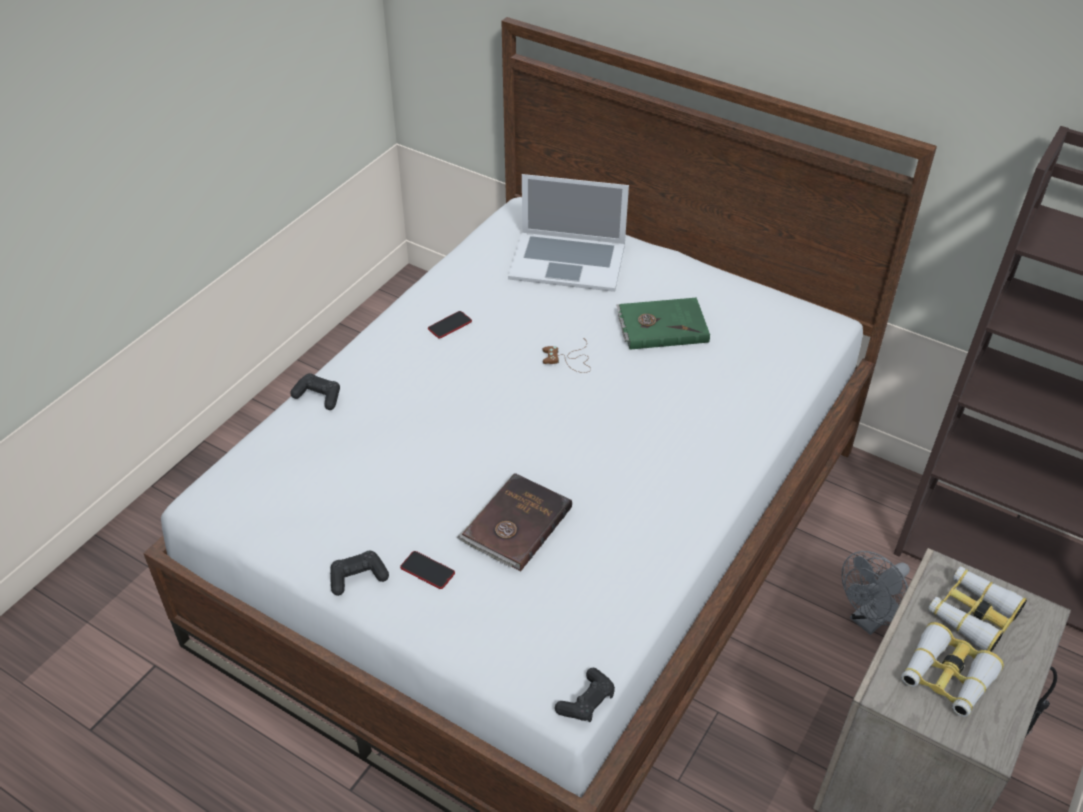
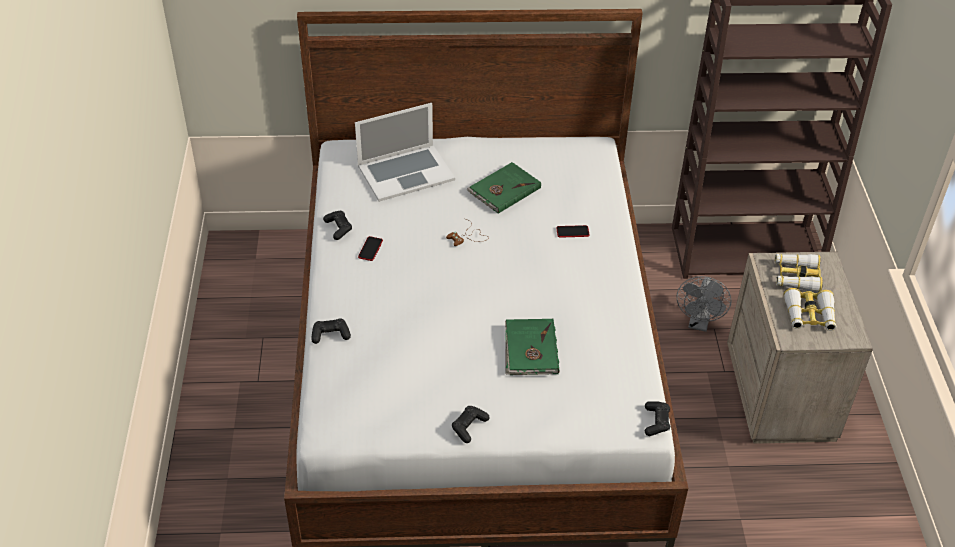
camera: 35 degrees left, 0 degrees up
phone [400,551,455,589] -> phone moved to [556,225,590,238]
brown book [457,473,572,571] -> green book [505,319,559,375]
none -> black game controller [323,211,352,240]

